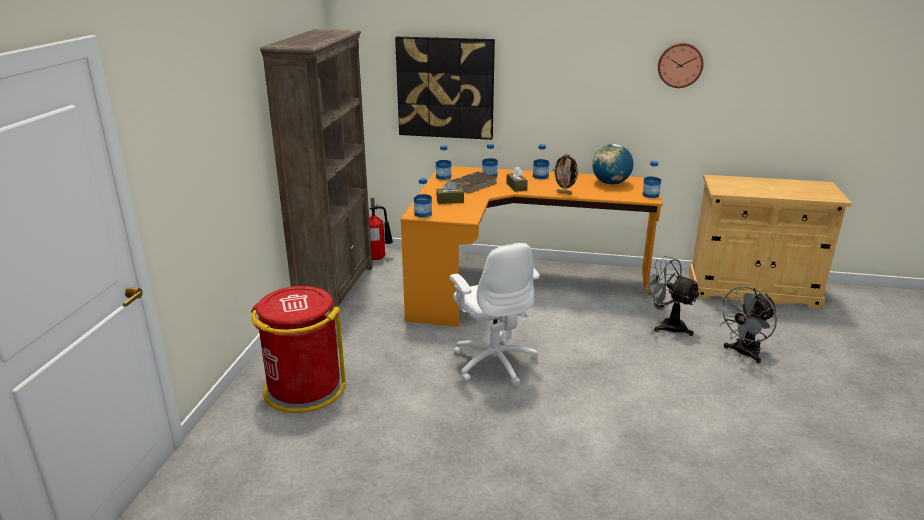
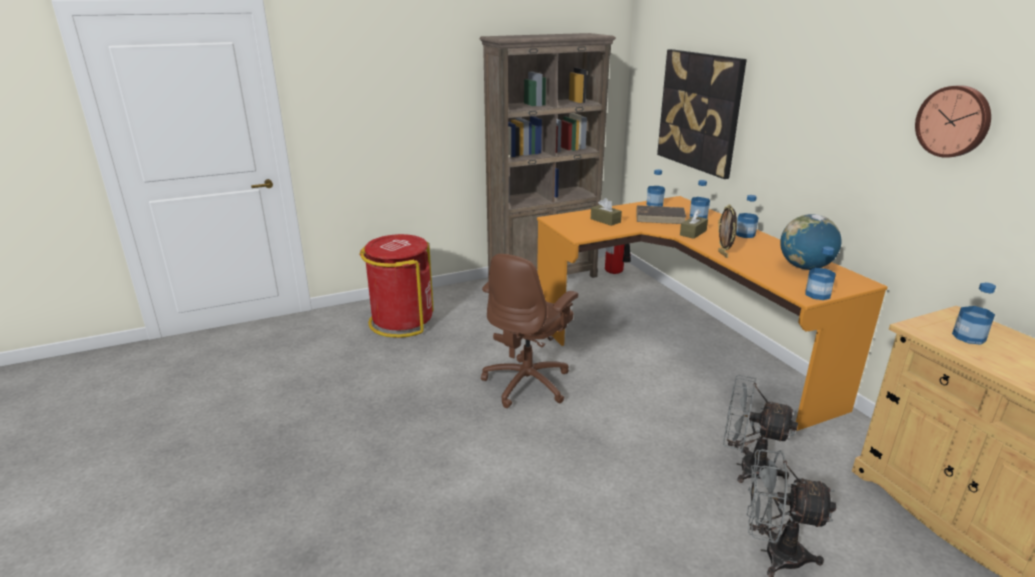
camera: 55 degrees right, 0 degrees up
bottle [414,178,432,217] -> bottle moved to [952,282,996,345]
white office chair [450,243,540,386] -> brown office chair [481,254,578,408]
grey fan [643,256,700,336] -> grey fan turned 75 degrees counterclockwise [723,375,798,483]

